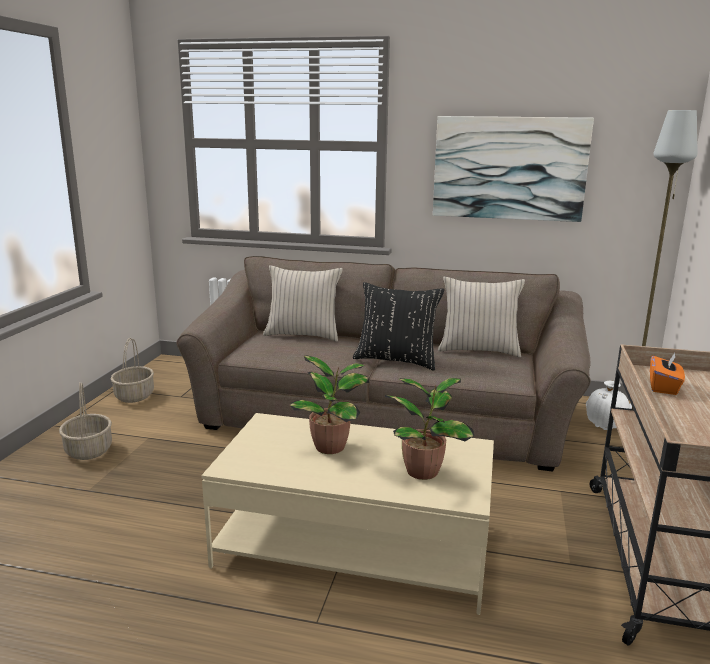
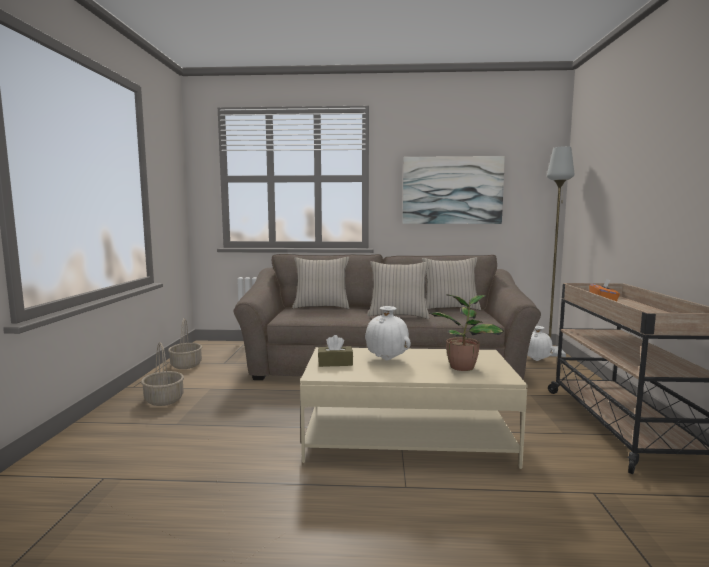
camera: 10 degrees left, 10 degrees down
potted plant [289,356,369,454] -> white vase [365,306,411,361]
black pillow [353,282,445,371] -> beige pillow [367,261,430,319]
none -> brown tissue box [318,335,353,367]

